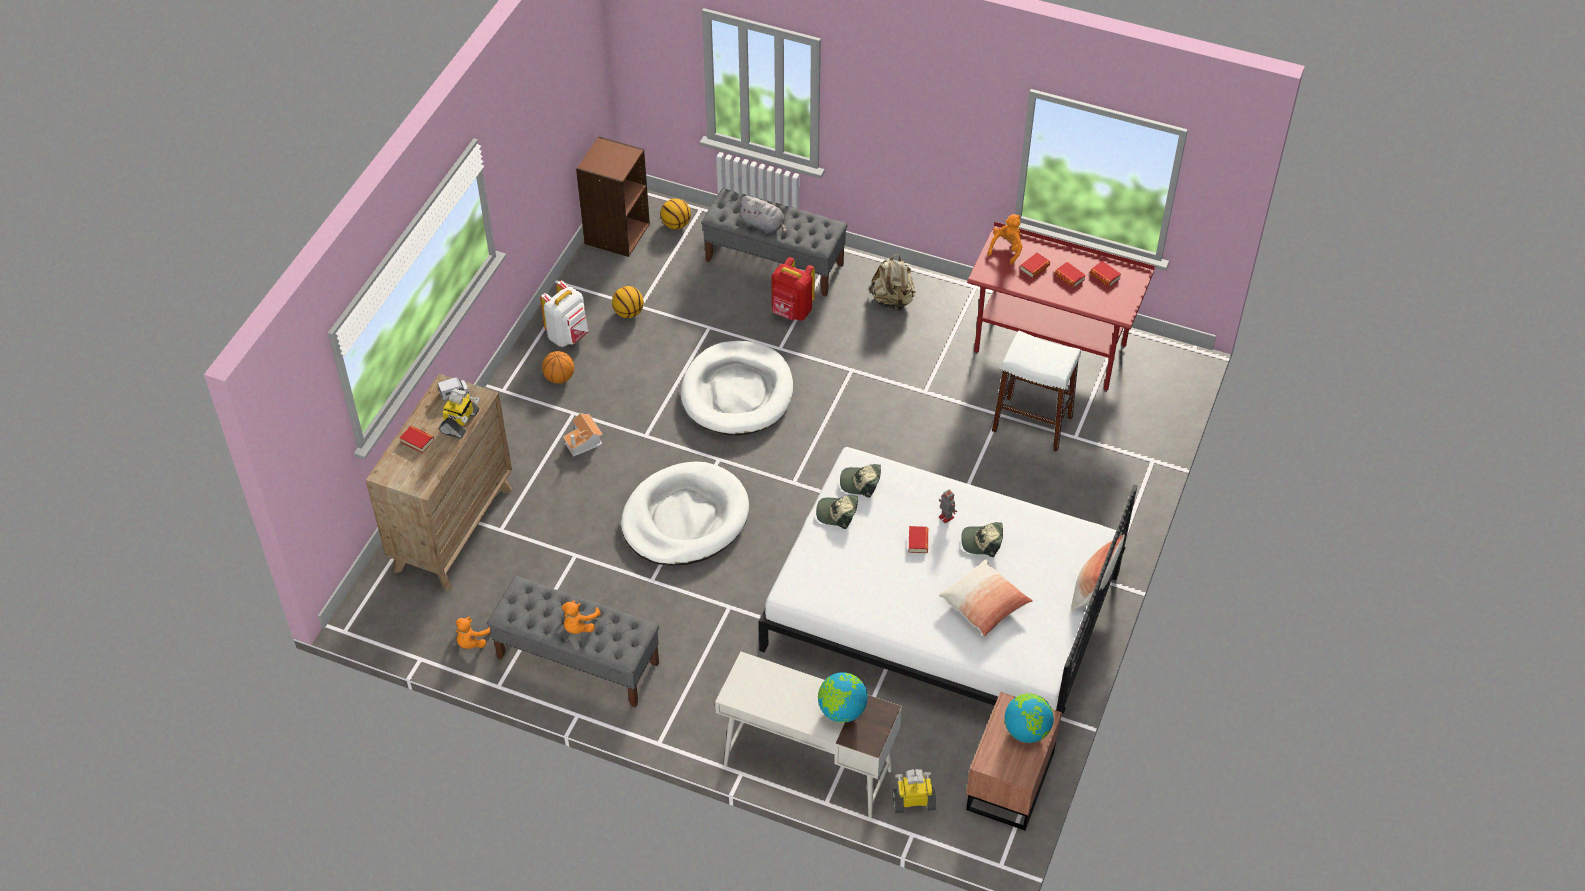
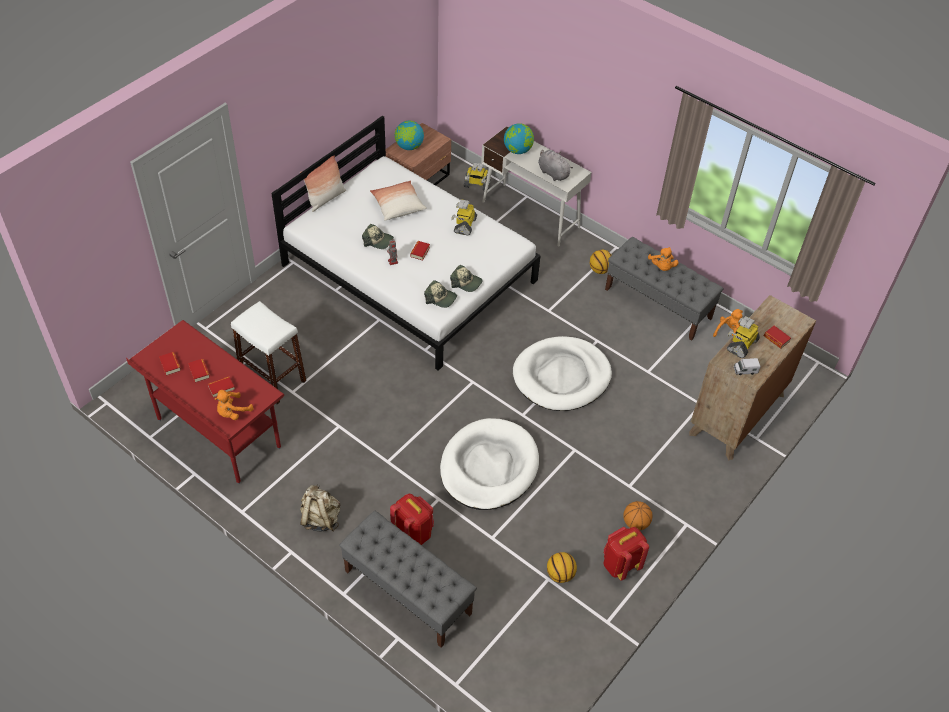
camera: 165 degrees left, 0 degrees up
white backpack [540,280,589,347] -> red backpack [603,527,649,580]
orange plush toy [562,601,601,634] -> orange plush toy turned 135 degrees clockwise [648,247,679,271]
toy house [563,413,603,457] -> none
brown bookcase [576,136,650,257] -> none
basketball [661,198,691,230] -> basketball moved to [590,250,612,274]
grey plush toy [738,196,787,234] -> grey plush toy moved to [538,150,573,181]
none -> toy robot [451,199,477,236]

